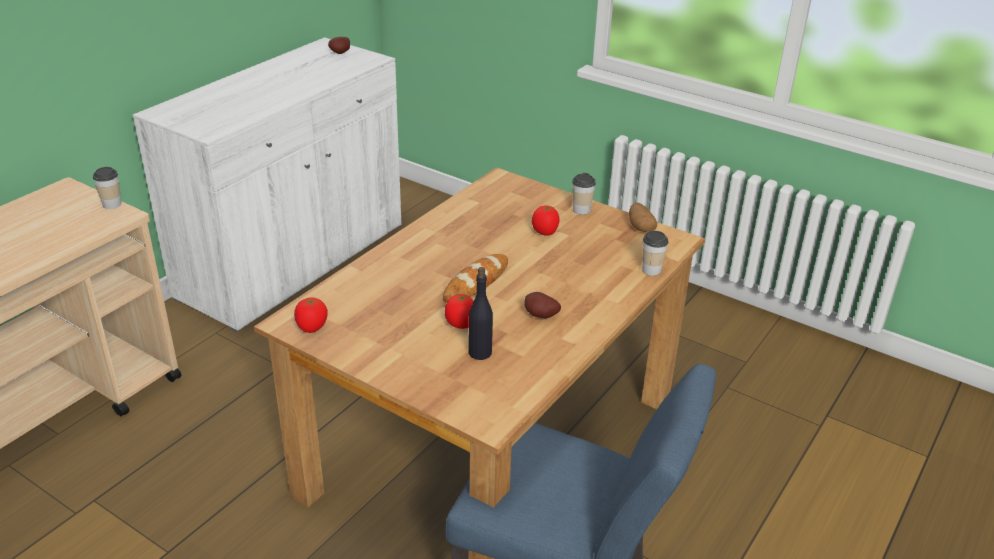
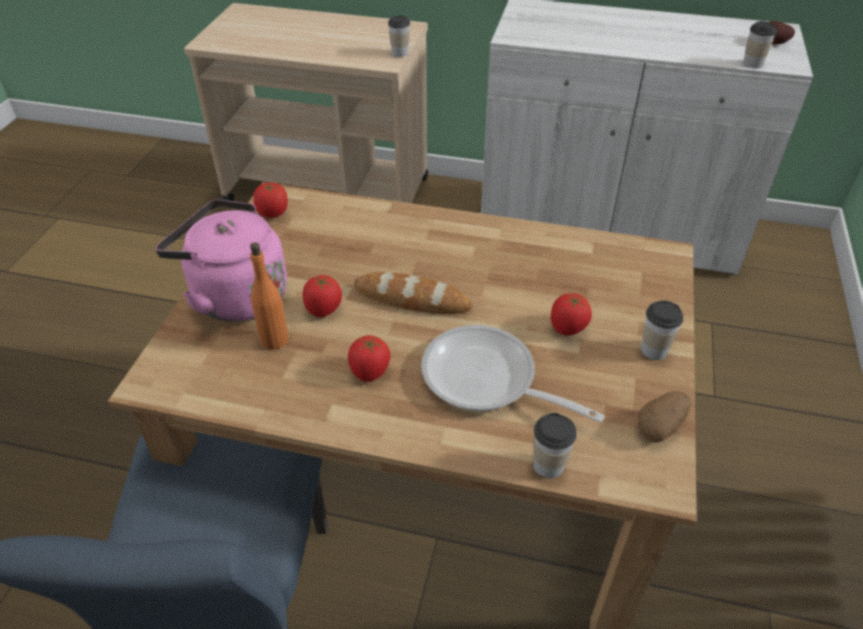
camera: 70 degrees right, 10 degrees up
black bottle [468,267,493,360] -> orange bottle [250,242,289,350]
potato [524,292,561,318] -> tomato [348,335,390,382]
none -> pink kettle [155,199,287,322]
none -> frying pan [421,325,605,423]
none -> cup [743,21,777,68]

